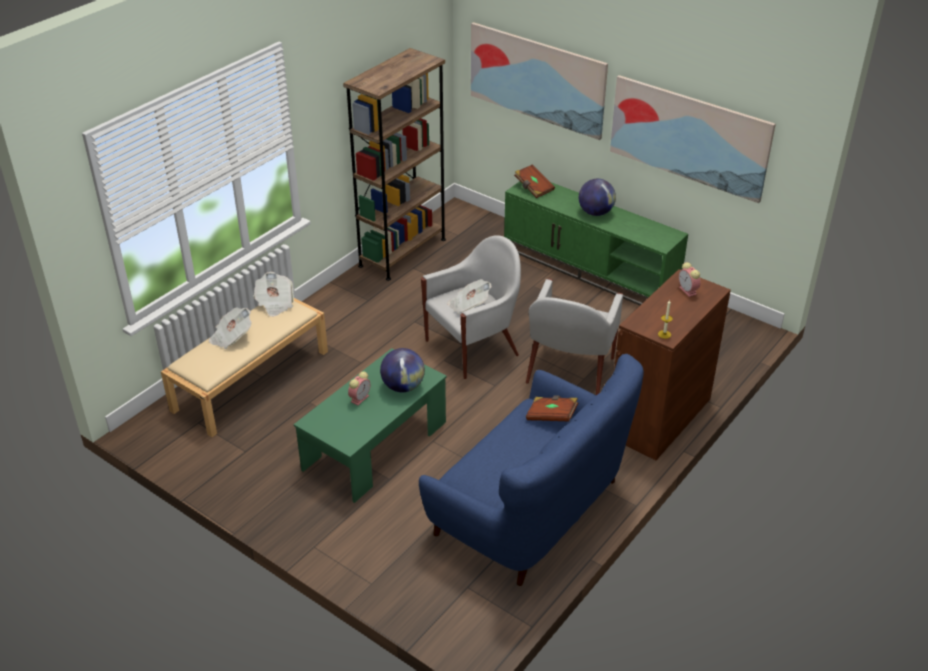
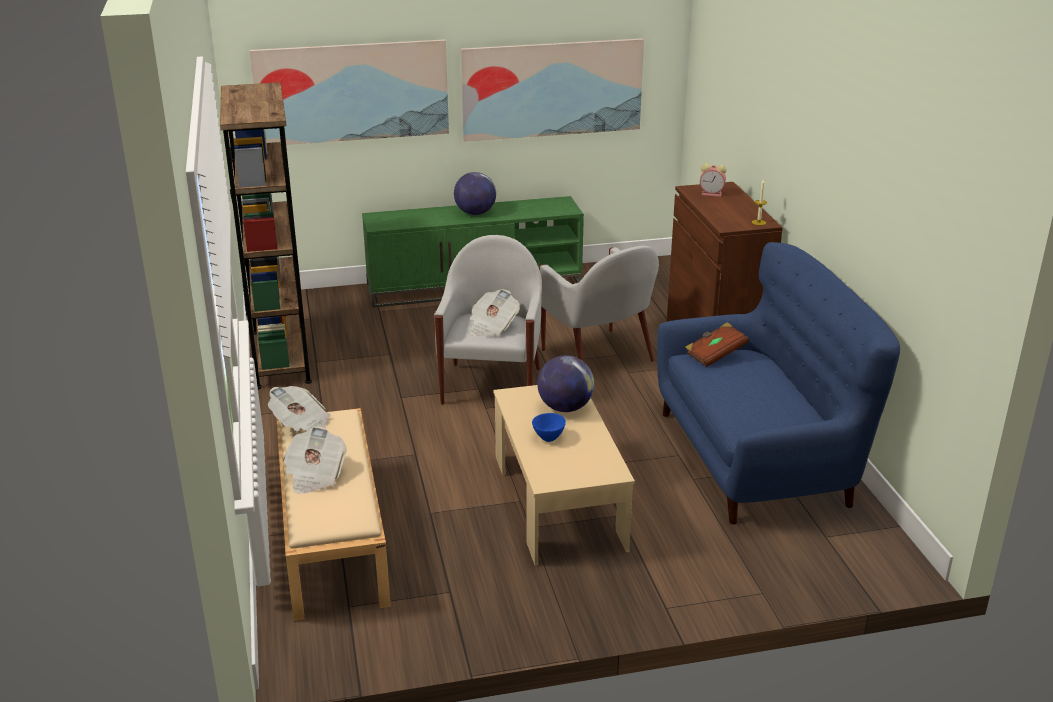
camera: 50 degrees left, 10 degrees down
green coffee table [294,348,447,503] -> beige coffee table [493,385,635,566]
alarm clock [348,372,370,406] -> blue bowl [532,413,566,442]
brown book [514,164,555,198] -> none

